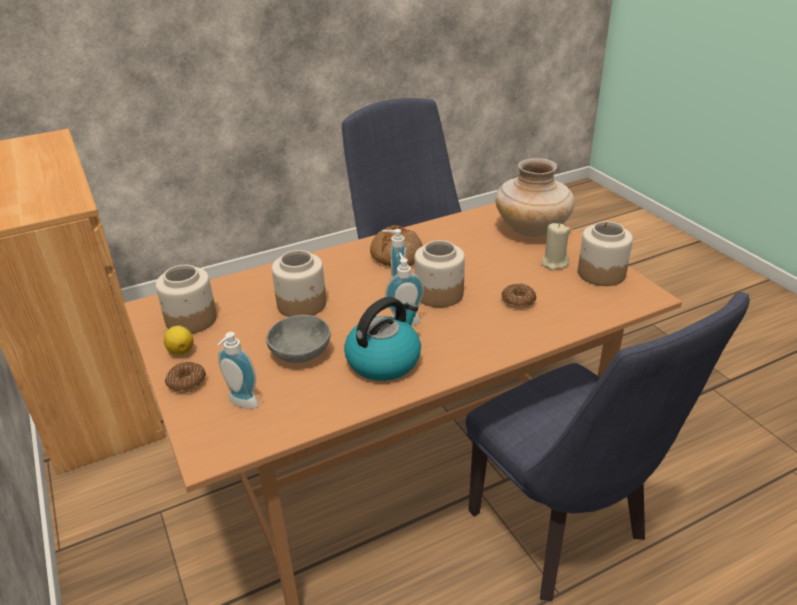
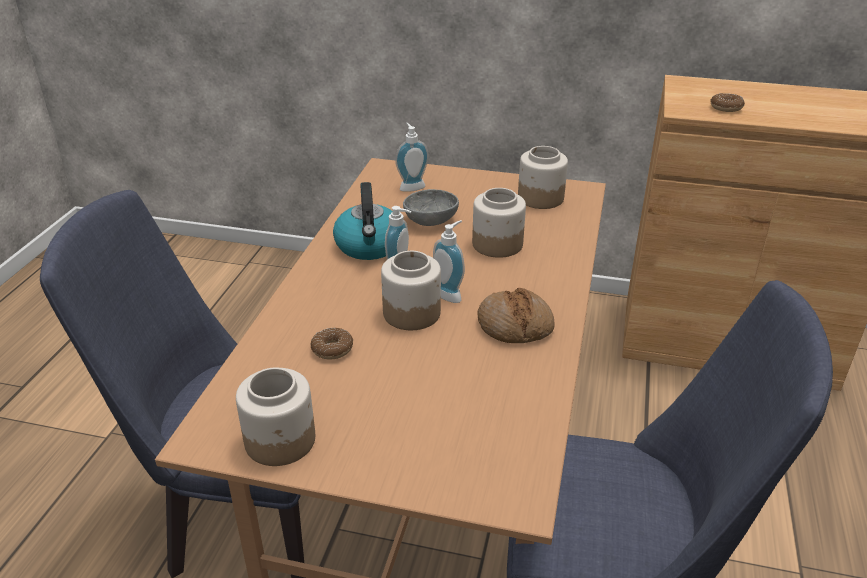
camera: 130 degrees right, 0 degrees up
lemon [164,326,194,355] -> none
donut [165,362,206,393] -> donut moved to [710,93,745,112]
beige vase [495,158,575,237] -> none
beige candle [542,223,570,270] -> none

